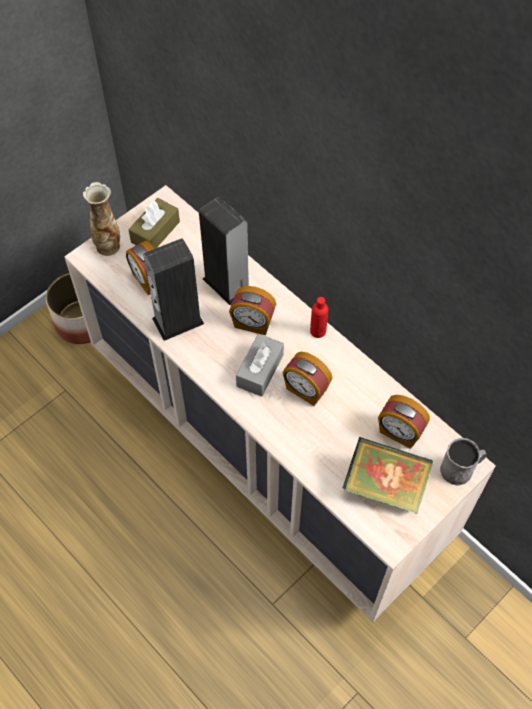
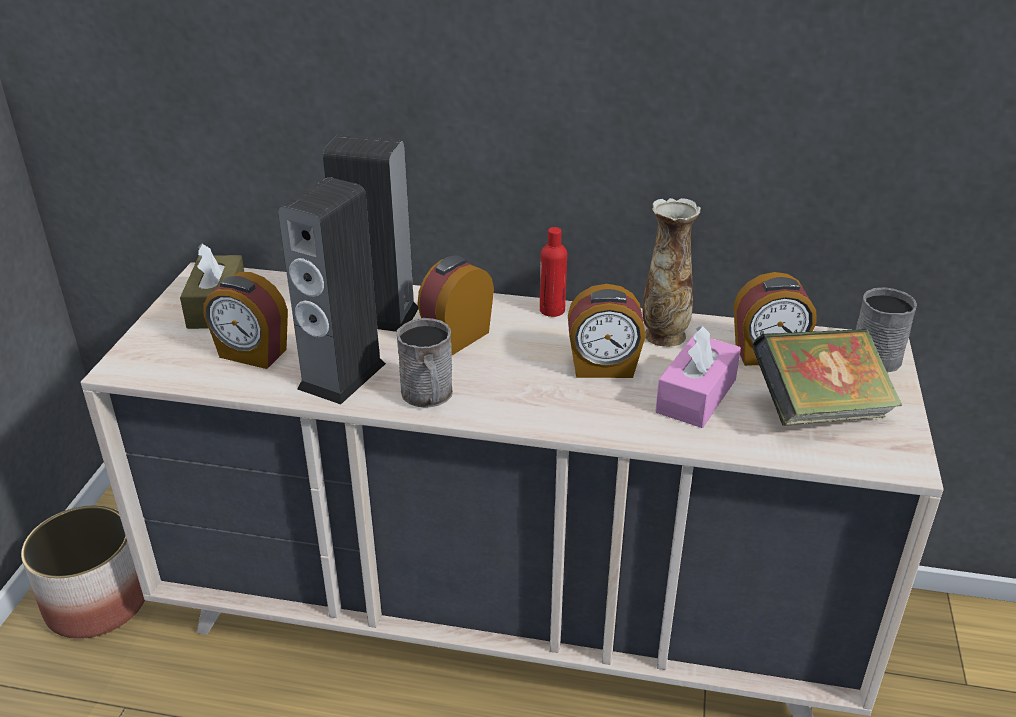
camera: 35 degrees left, 25 degrees down
vase [83,182,120,256] -> vase moved to [642,198,701,347]
alarm clock [229,286,276,335] -> alarm clock turned 150 degrees clockwise [417,256,494,355]
grey tissue box [236,334,284,397] -> none
none -> grey mug [397,318,453,408]
none -> pink tissue box [655,326,741,428]

